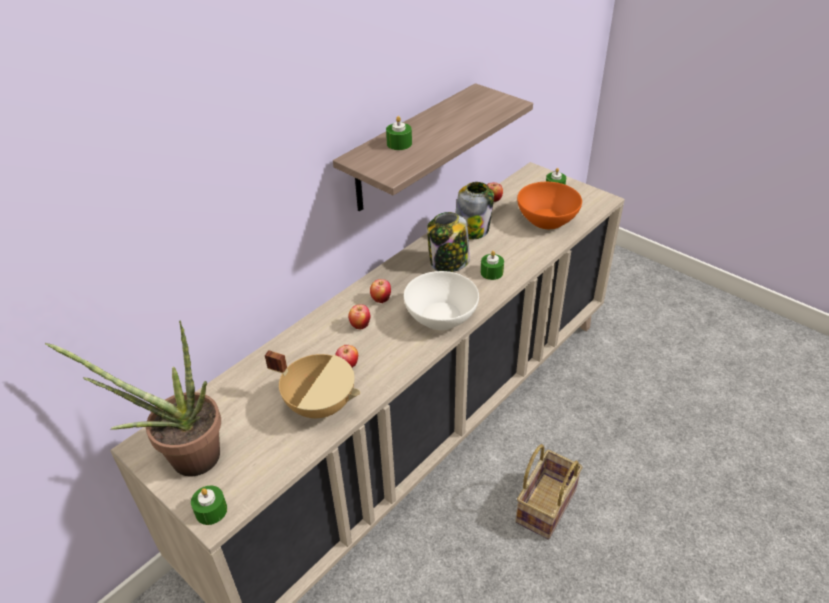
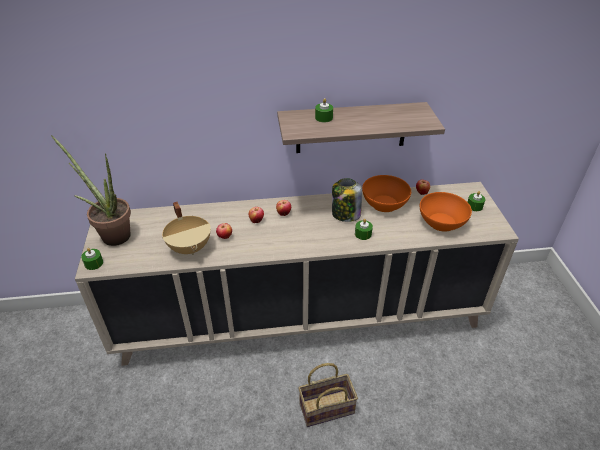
camera: 40 degrees right, 0 degrees up
white bowl [404,271,479,330] -> none
jar [455,182,494,239] -> orange bowl [362,175,411,212]

